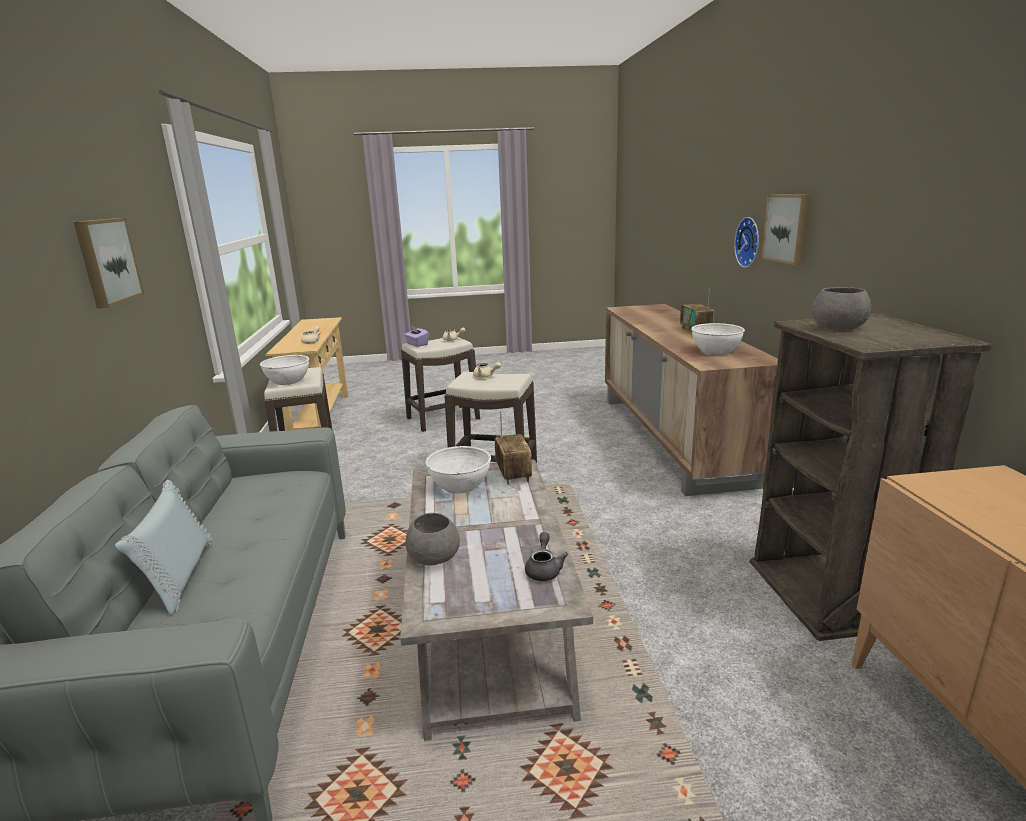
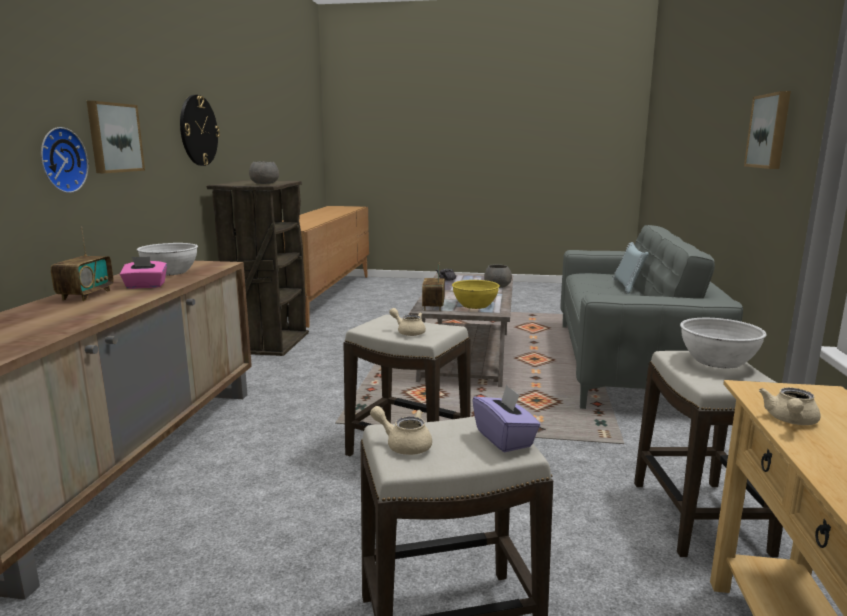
camera: 165 degrees left, 5 degrees down
white bowl [425,446,491,493] -> yellow bowl [452,280,500,309]
none -> pink tissue box [120,257,167,289]
none -> wall clock [180,95,220,166]

